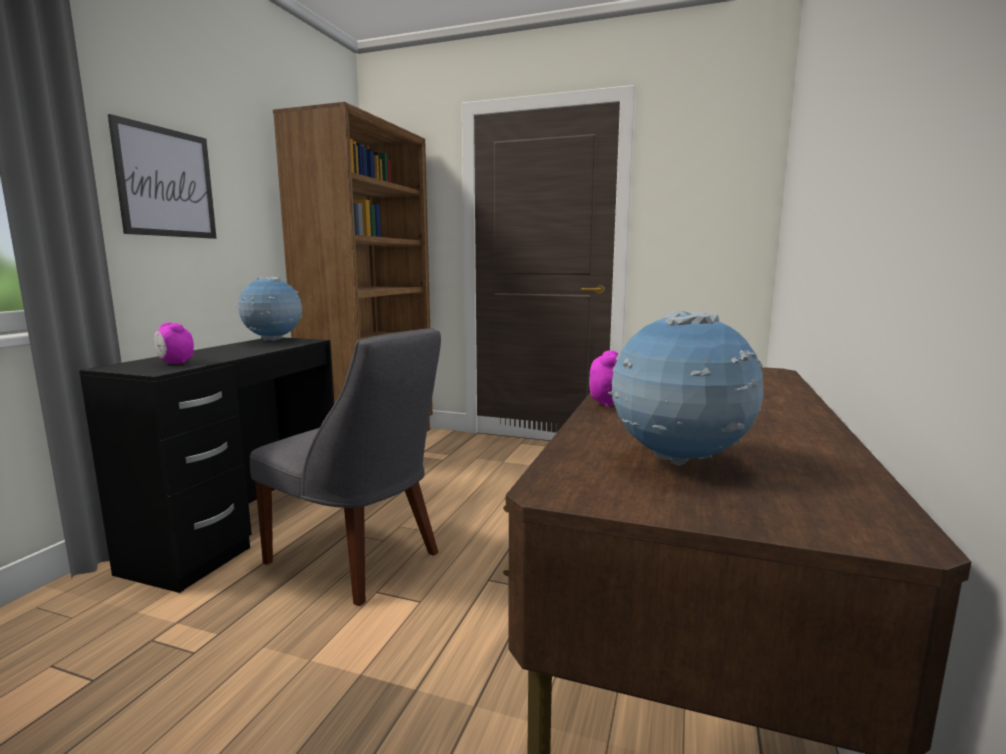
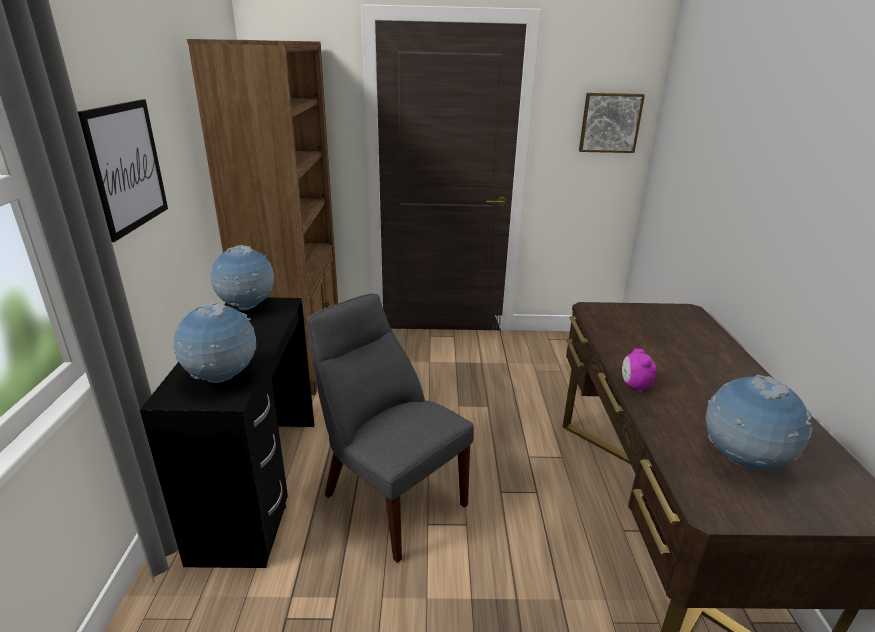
camera: 20 degrees left, 15 degrees up
alarm clock [154,322,194,364] -> globe [173,302,256,383]
grey chair [250,328,441,606] -> grey chair turned 150 degrees counterclockwise [306,294,474,563]
none -> picture [579,93,645,153]

